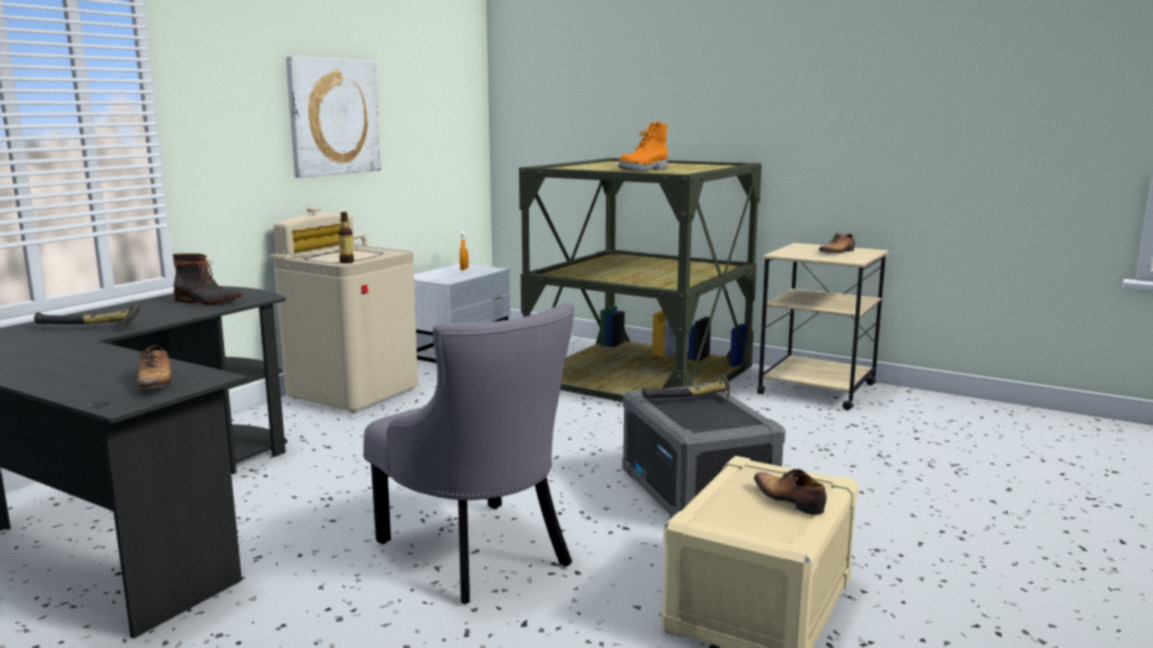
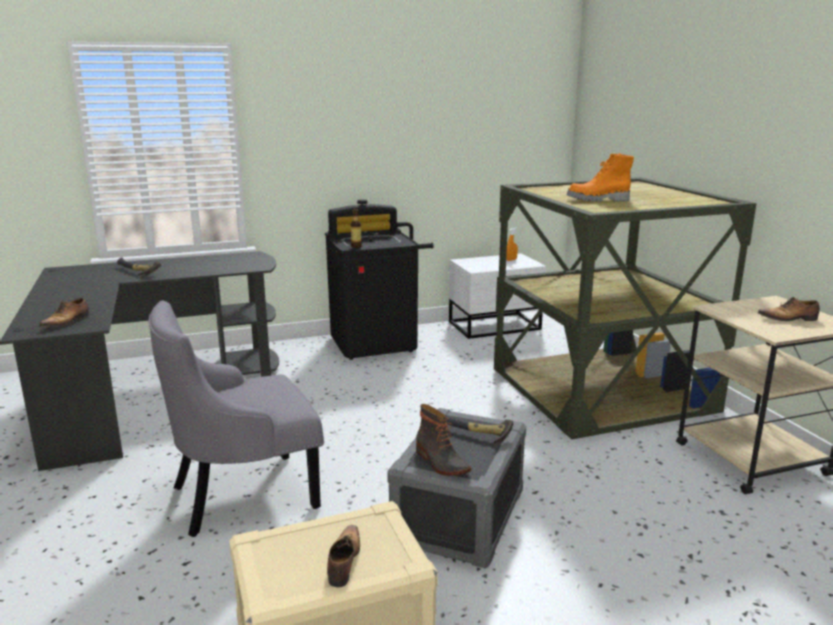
camera: 40 degrees right, 5 degrees up
boot [173,253,242,305] -> boot moved to [416,404,472,476]
beige washing machine [270,207,418,413] -> black washing machine [325,199,434,360]
picture [286,56,381,178] -> none
grey chair [363,303,574,604] -> grey chair turned 60 degrees clockwise [148,301,324,537]

